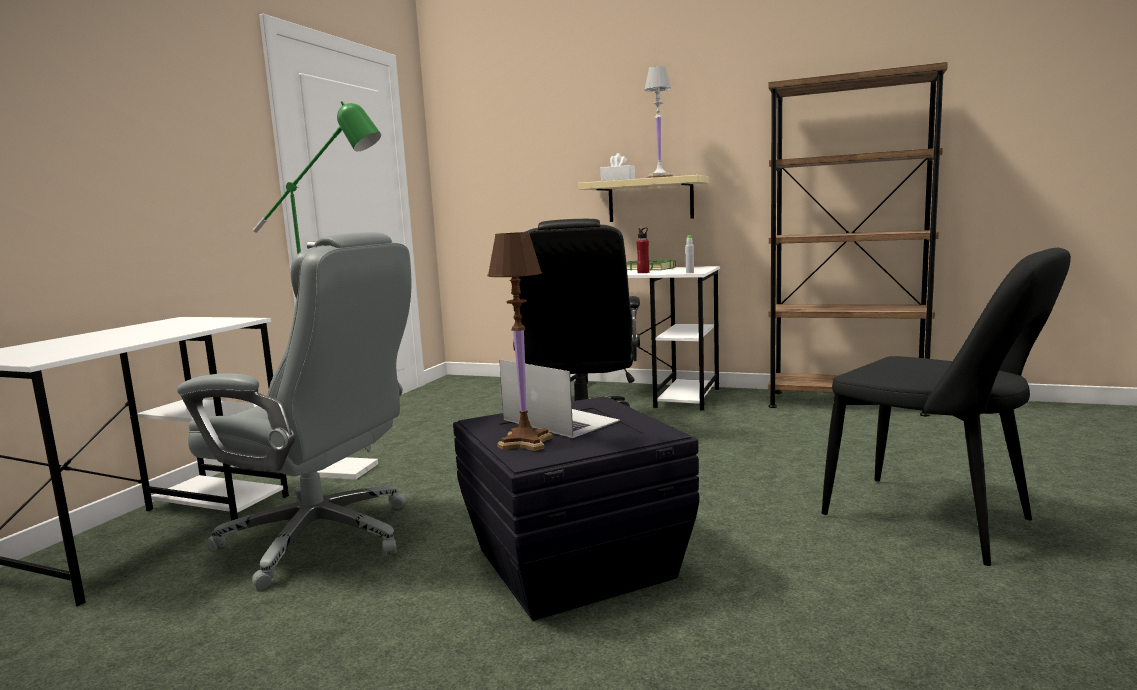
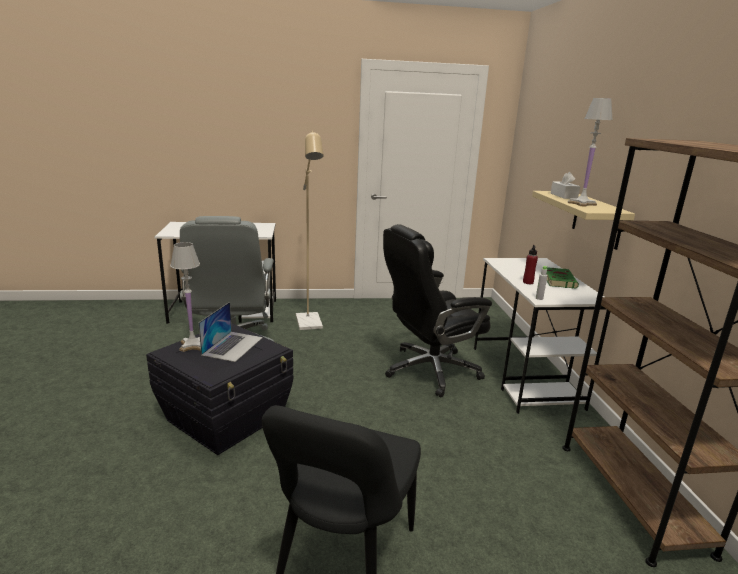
camera: 60 degrees right, 10 degrees up
green floor lamp [253,101,381,480] -> beige floor lamp [296,130,323,330]
brown table lamp [487,232,553,451] -> white table lamp [170,242,201,352]

